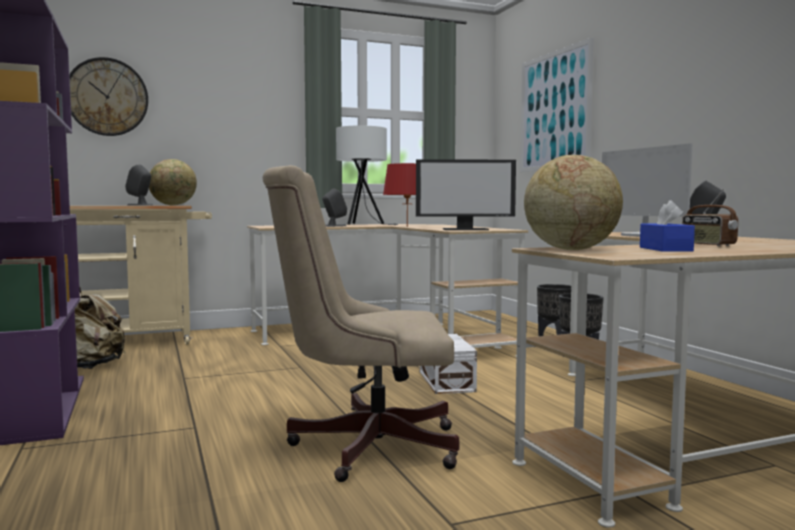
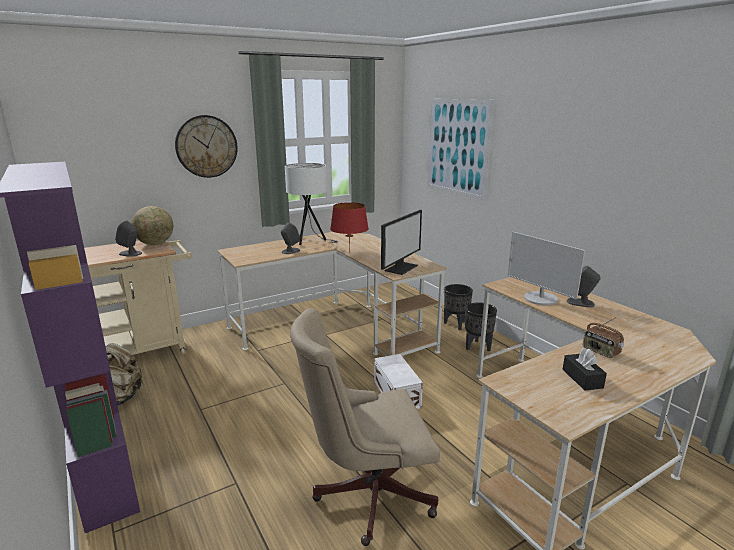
camera: 10 degrees left, 15 degrees up
wall clock [69,57,148,136] -> wall clock moved to [175,115,238,178]
monitor [416,159,516,230] -> monitor turned 45 degrees counterclockwise [381,210,422,275]
globe [524,155,623,250] -> none
blue tissue box [640,200,695,252] -> black tissue box [562,348,607,391]

